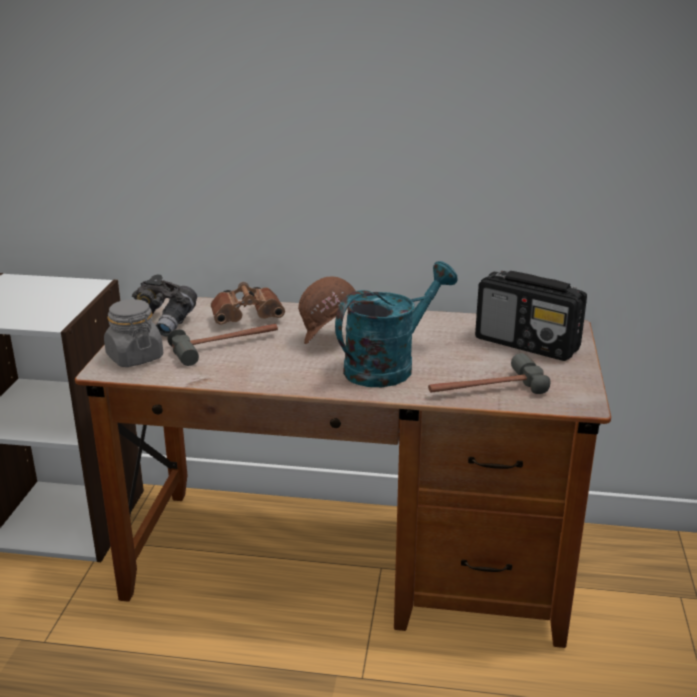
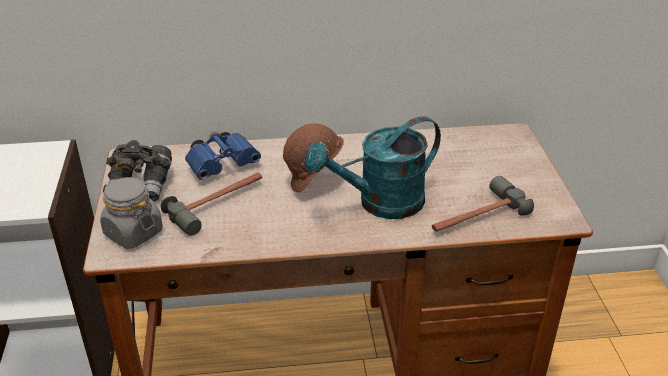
camera: 15 degrees left, 10 degrees up
brown binoculars [211,282,285,324] -> blue binoculars [185,131,261,180]
turquoise watering can [335,261,457,387] -> turquoise watering can turned 150 degrees counterclockwise [305,116,441,219]
radio [475,271,587,361] -> none

